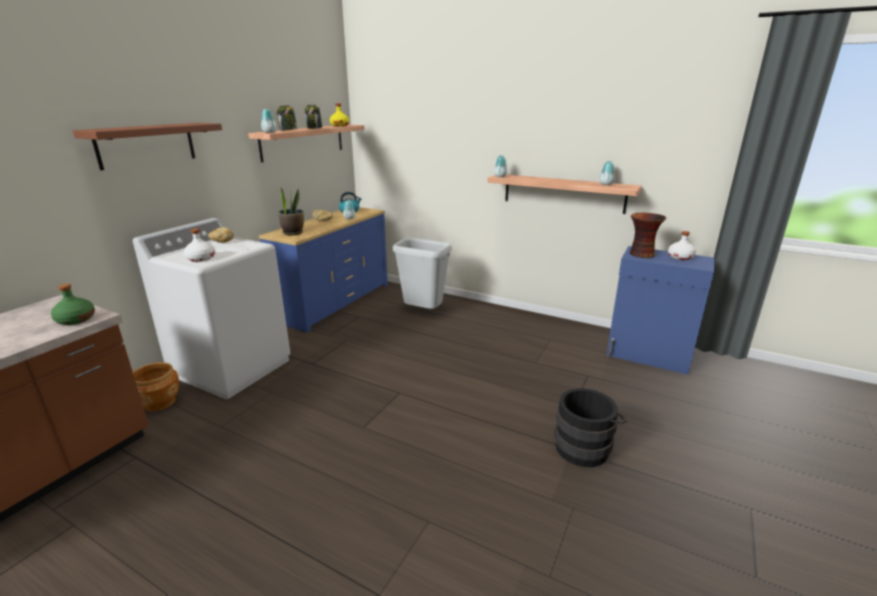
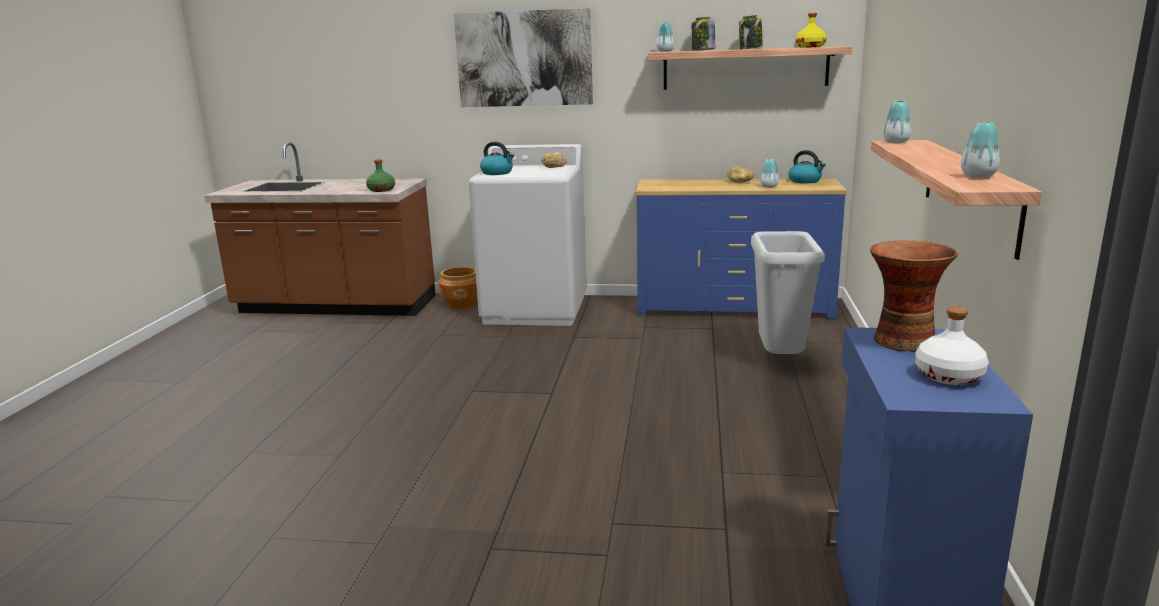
camera: 70 degrees right, 5 degrees down
brown shelf [73,123,222,170] -> picture [454,8,593,107]
white bottle [184,228,215,262] -> kettle [480,142,514,175]
potted plant [278,186,304,235] -> none
black bucket [554,388,627,467] -> none

